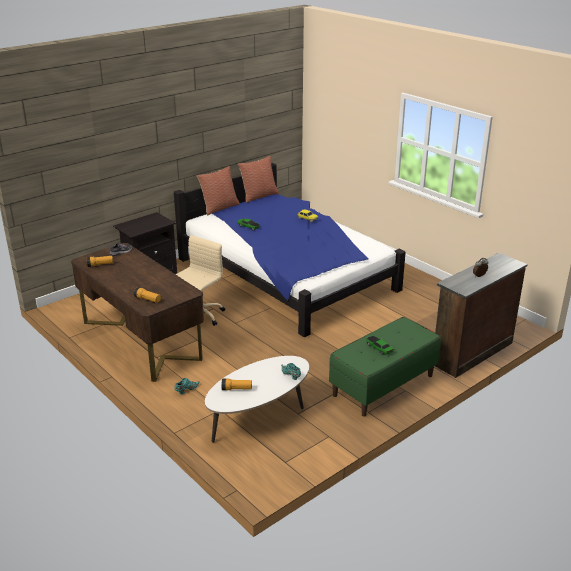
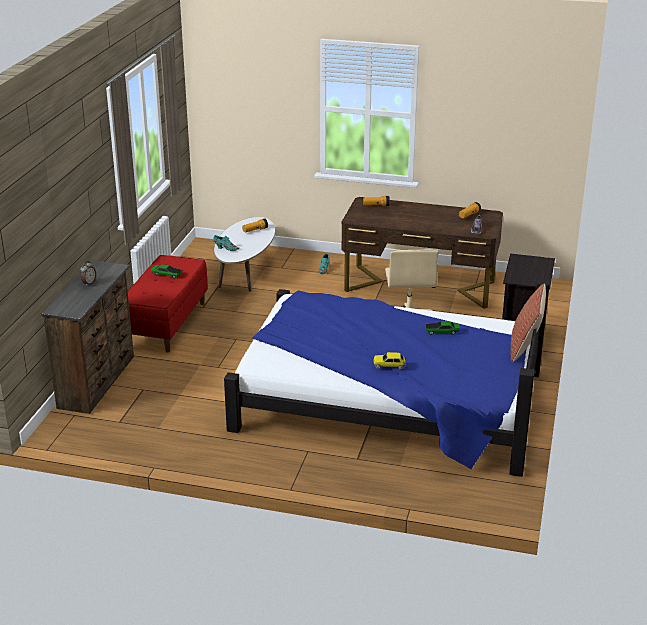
camera: 145 degrees right, 0 degrees up
pillow [238,156,279,203] -> none
green bench [329,317,441,417] -> red bench [128,255,208,353]

